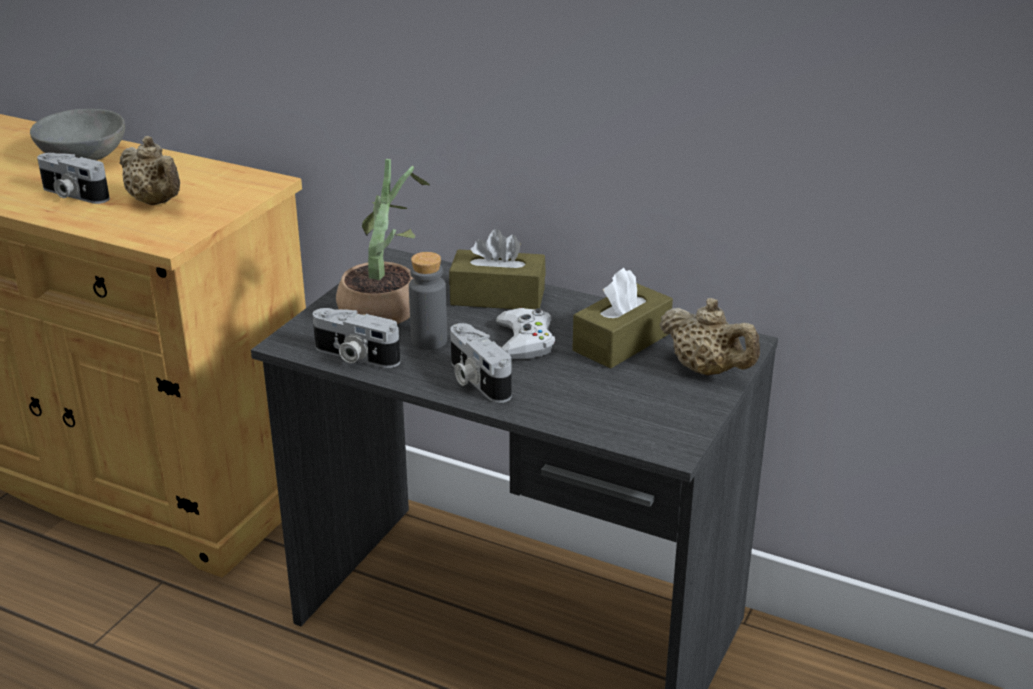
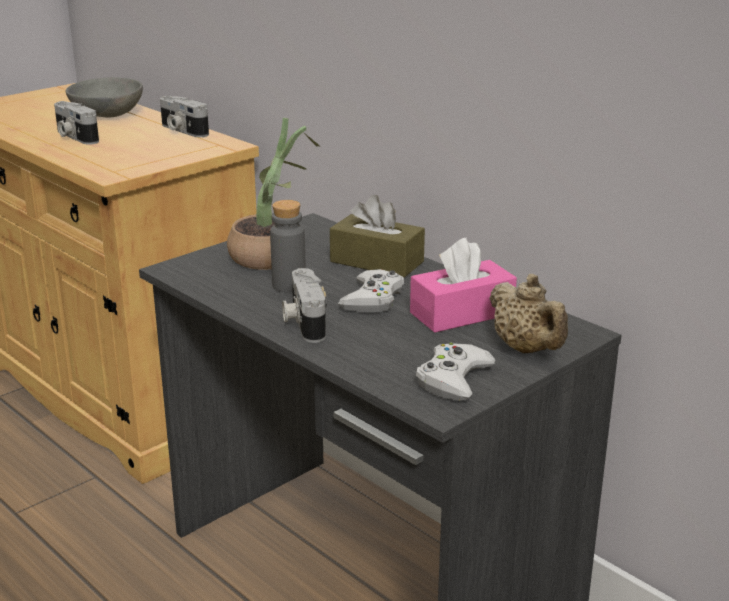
camera: 20 degrees right, 5 degrees down
beige teapot [120,136,180,205] -> none
camera [313,308,400,368] -> camera moved to [160,96,209,137]
brown tissue box [572,268,673,369] -> pink tissue box [410,238,517,333]
none -> white game controller [416,343,496,401]

